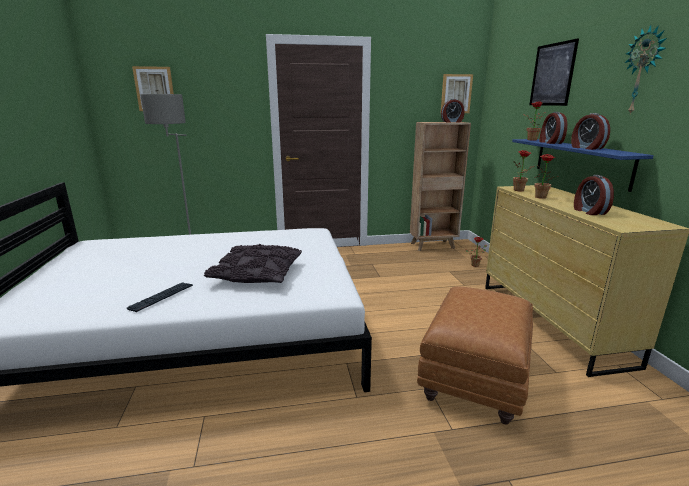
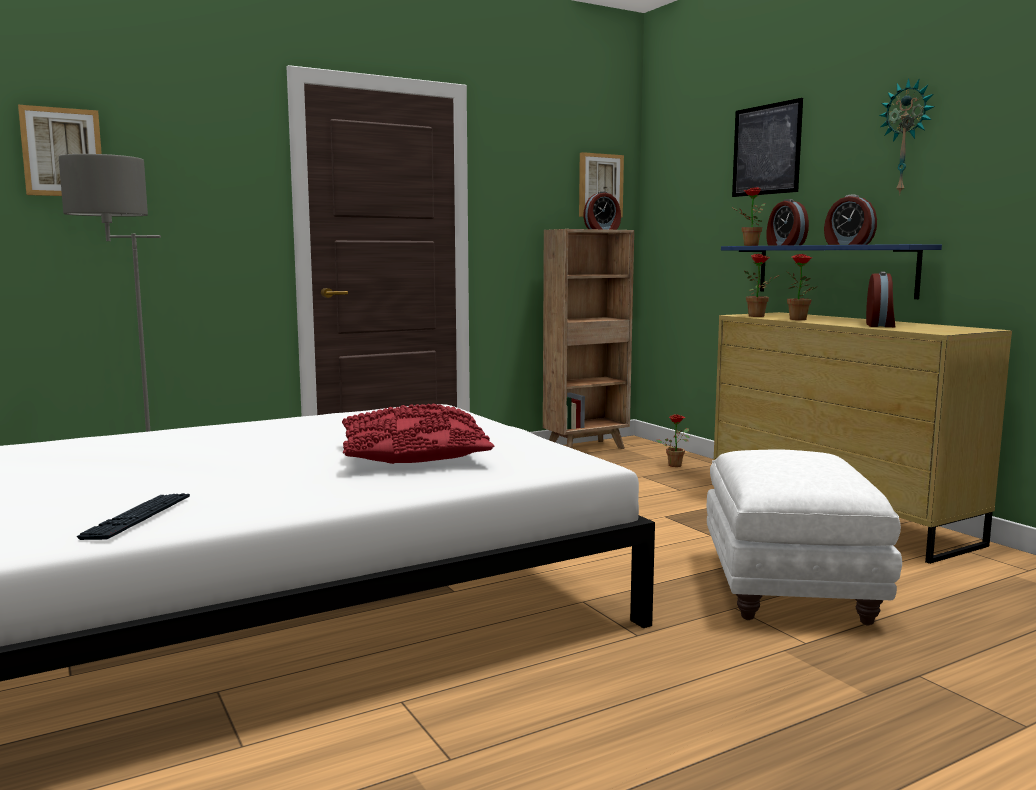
camera: 20 degrees left, 10 degrees down
keyboard [127,282,193,312] -> keyboard moved to [77,493,190,540]
black pillow [204,244,302,283] -> red pillow [342,404,494,464]
brown ottoman [417,287,533,425] -> white ottoman [707,449,902,626]
alarm clock [574,175,614,215] -> alarm clock turned 135 degrees counterclockwise [866,272,896,327]

